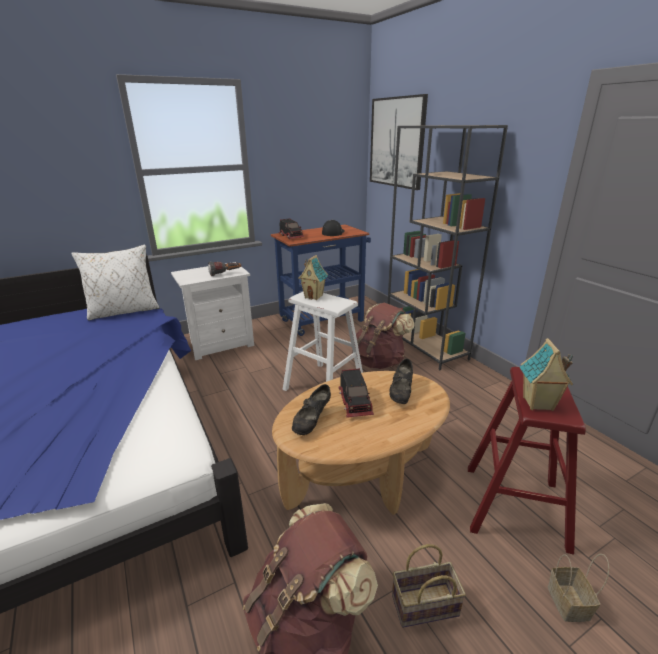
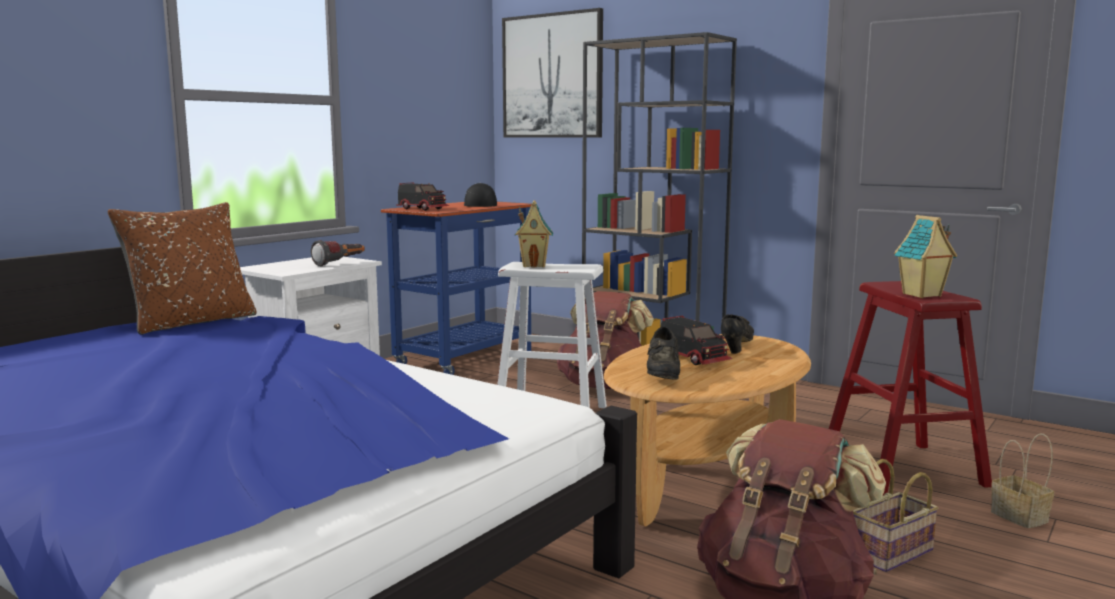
camera: 25 degrees left, 15 degrees down
white pillow [71,245,159,320] -> brown pillow [108,202,257,335]
black shoe [389,359,413,404] -> black shoe turned 150 degrees counterclockwise [721,314,754,354]

